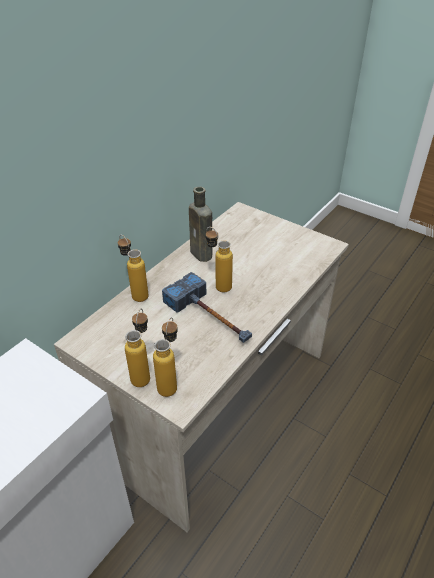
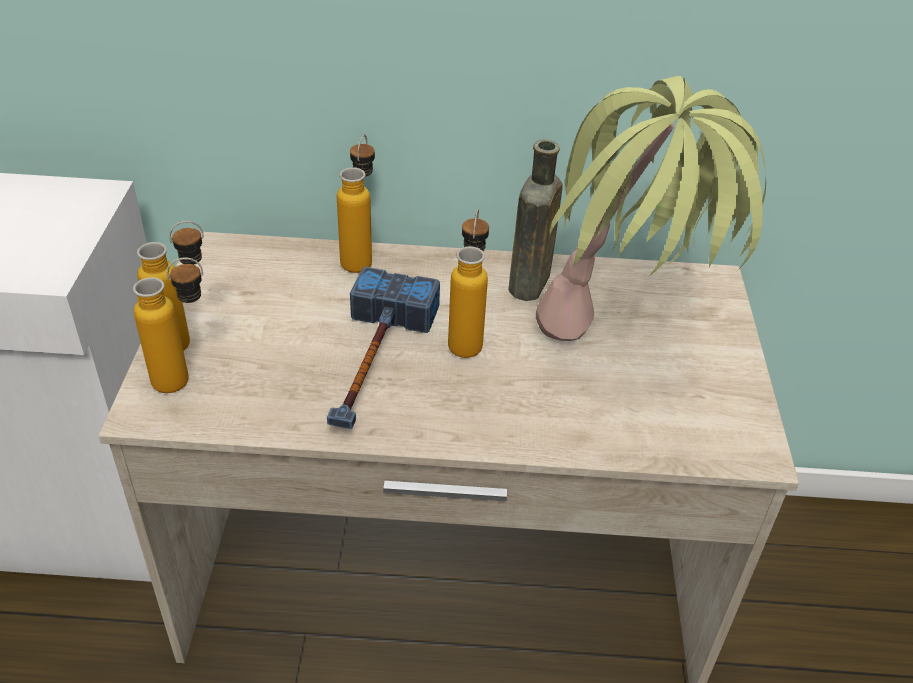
camera: 55 degrees right, 0 degrees up
none -> potted plant [536,76,766,341]

